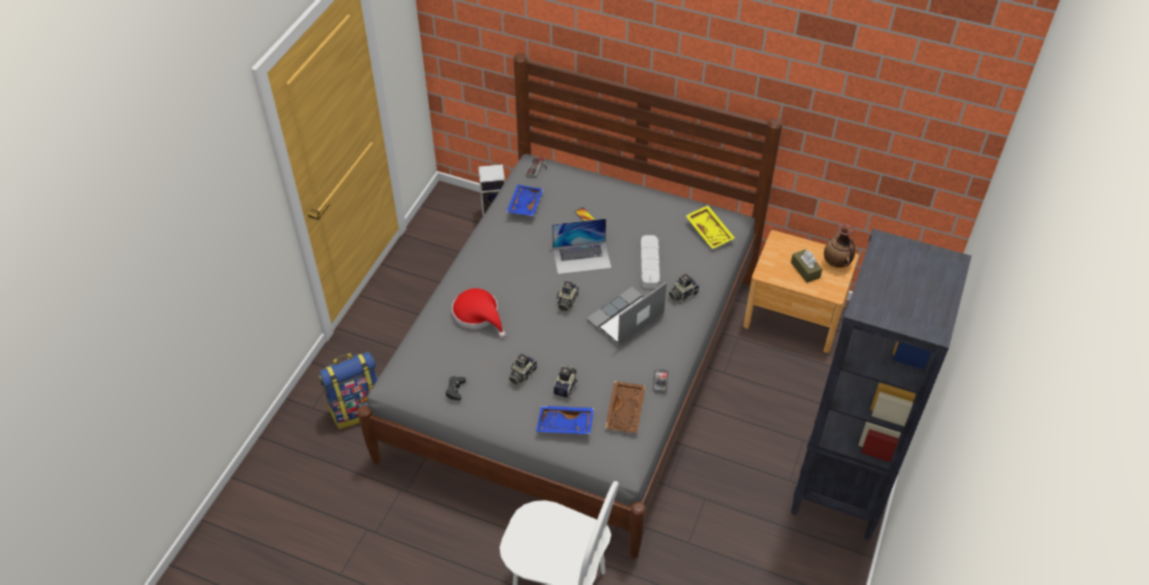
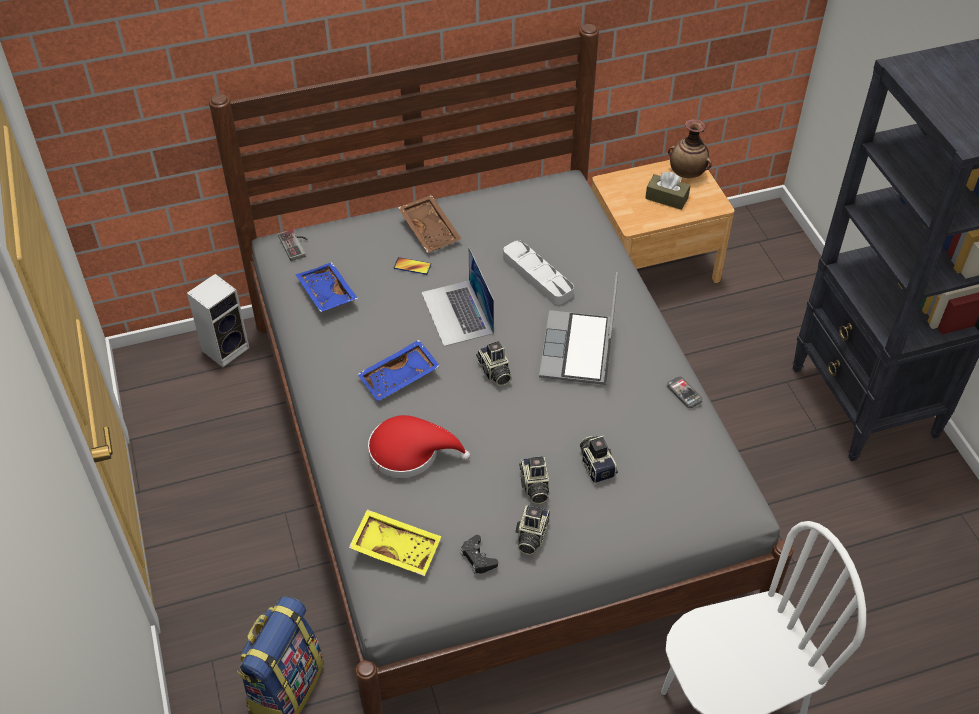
camera: 40 degrees left, 0 degrees up
blue tray [536,406,594,434] -> blue tray moved to [357,340,440,402]
laptop [552,218,611,274] -> laptop turned 120 degrees clockwise [421,248,494,346]
brown tray [605,381,645,433] -> brown tray moved to [398,195,461,253]
camera [668,274,699,302] -> camera moved to [515,505,550,555]
yellow tray [686,206,735,249] -> yellow tray moved to [349,509,442,576]

